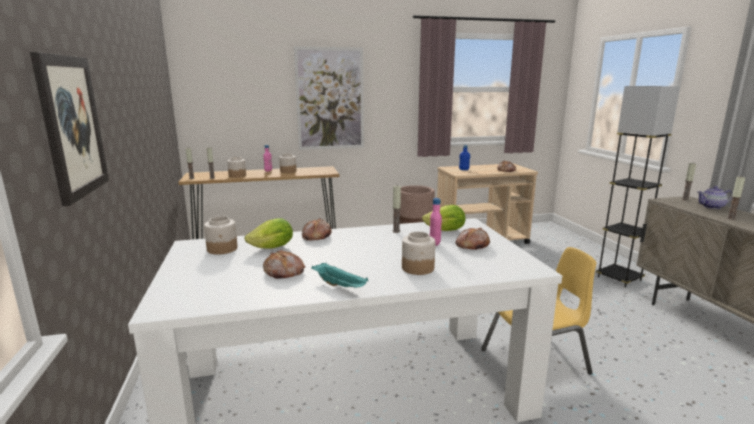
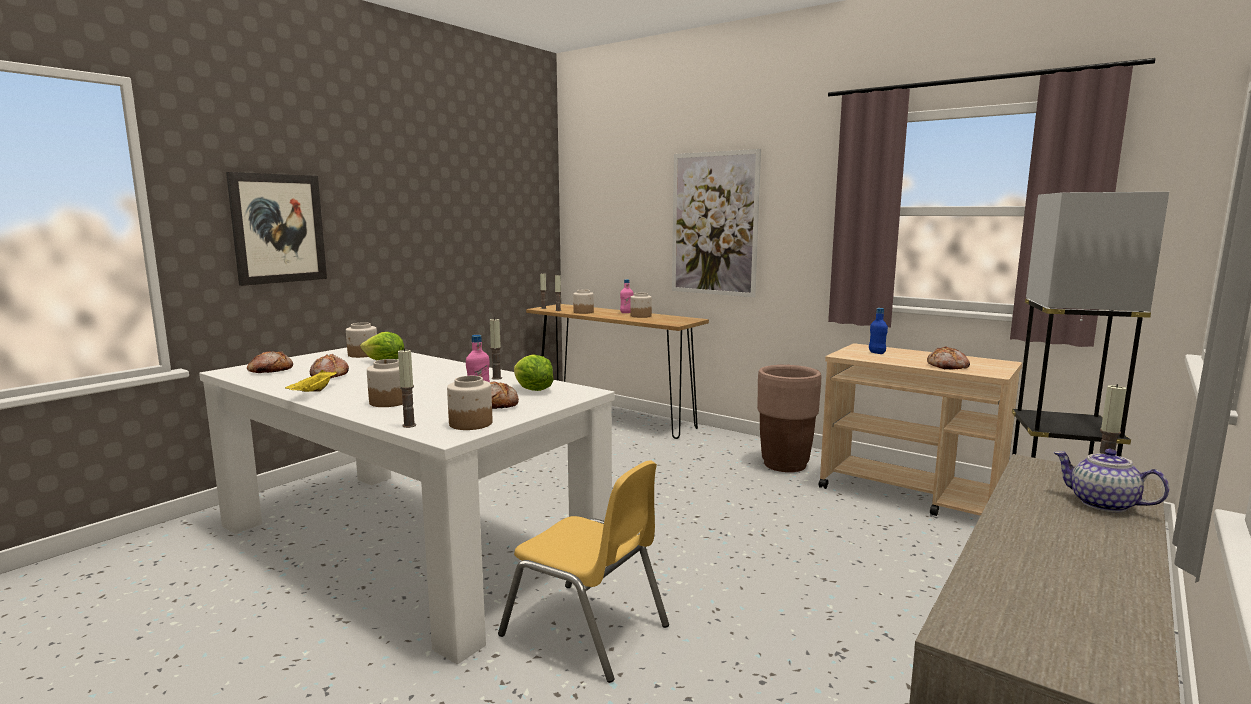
camera: 50 degrees right, 5 degrees down
bread [302,218,331,241] -> bread moved to [247,351,293,373]
turquoise tray [311,263,368,288] -> yellow tray [285,370,337,392]
candle [727,176,745,220] -> candle moved to [398,348,416,428]
none -> jar [447,376,493,430]

